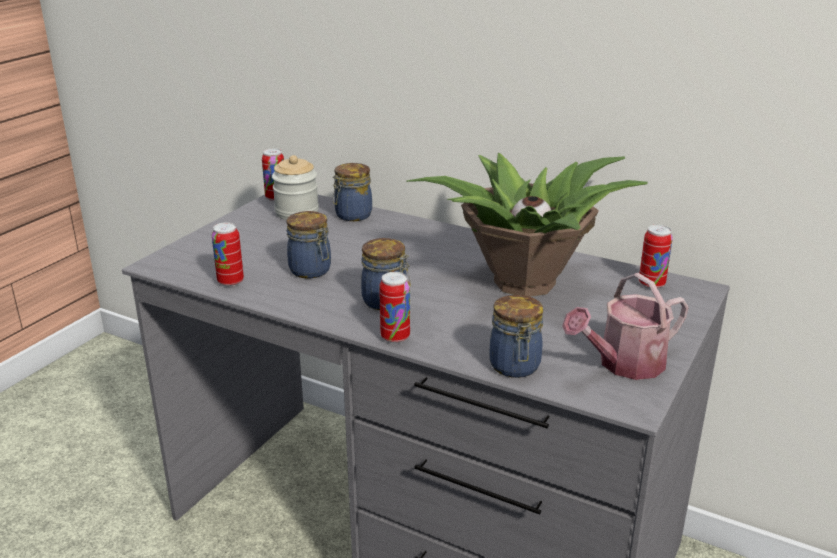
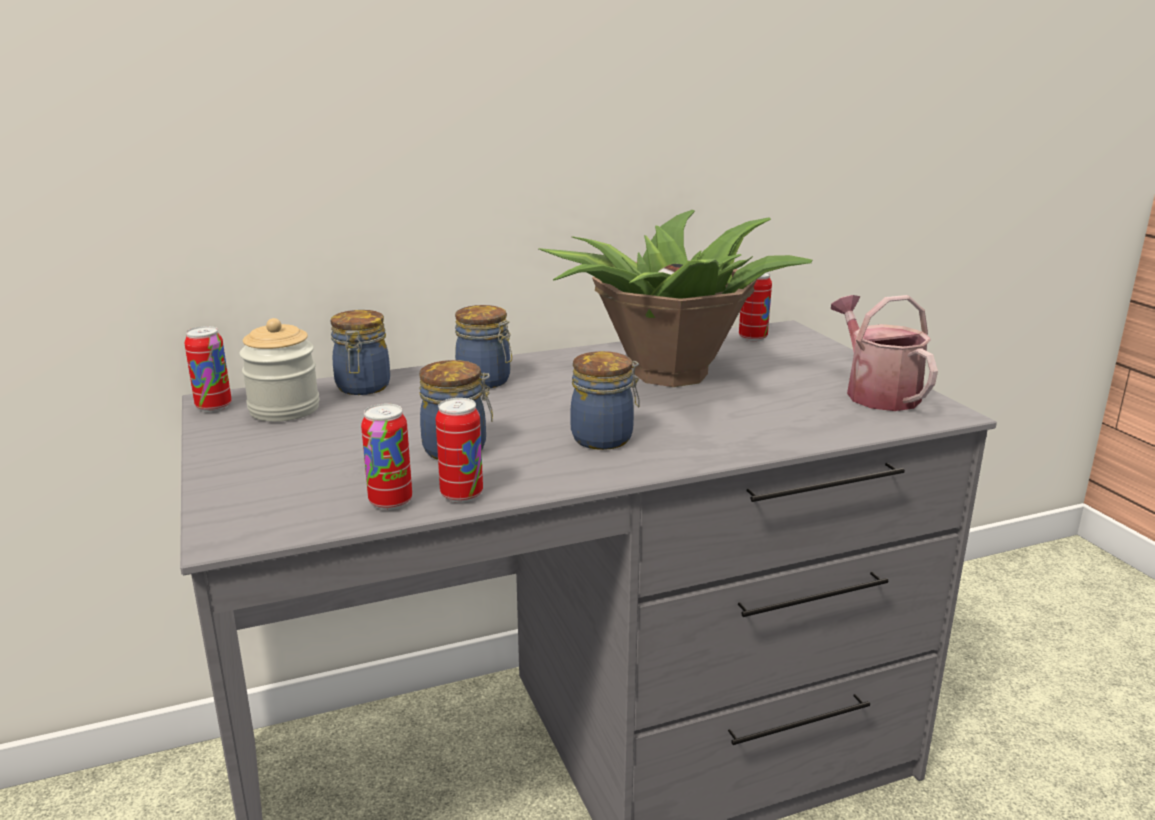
camera: 50 degrees left, 5 degrees down
can [379,272,410,343] -> can moved to [436,398,483,503]
jar [490,295,543,378] -> jar moved to [455,305,512,389]
watering can [562,273,689,380] -> watering can turned 150 degrees clockwise [831,295,938,411]

